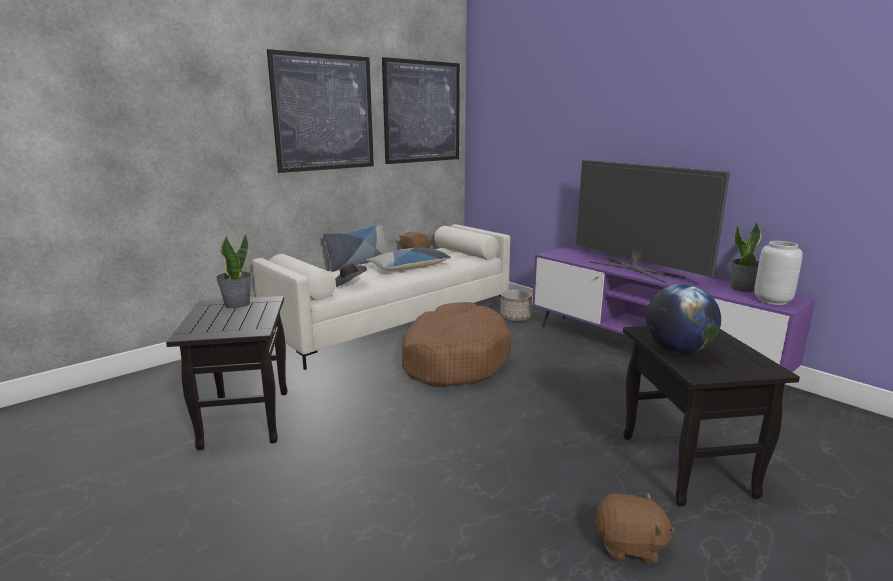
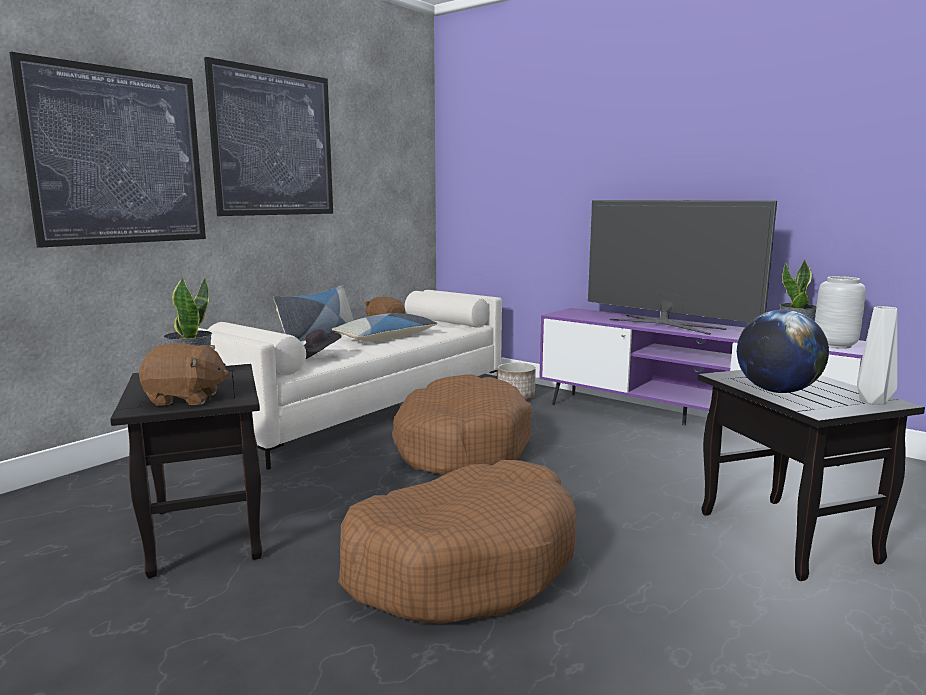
camera: 10 degrees left, 5 degrees down
picture [382,57,460,164] -> picture moved to [9,52,206,248]
brown plush toy [594,493,675,563] -> brown plush toy moved to [139,343,229,406]
none -> brown dog bed [338,460,577,624]
none -> grey vase [857,306,898,405]

